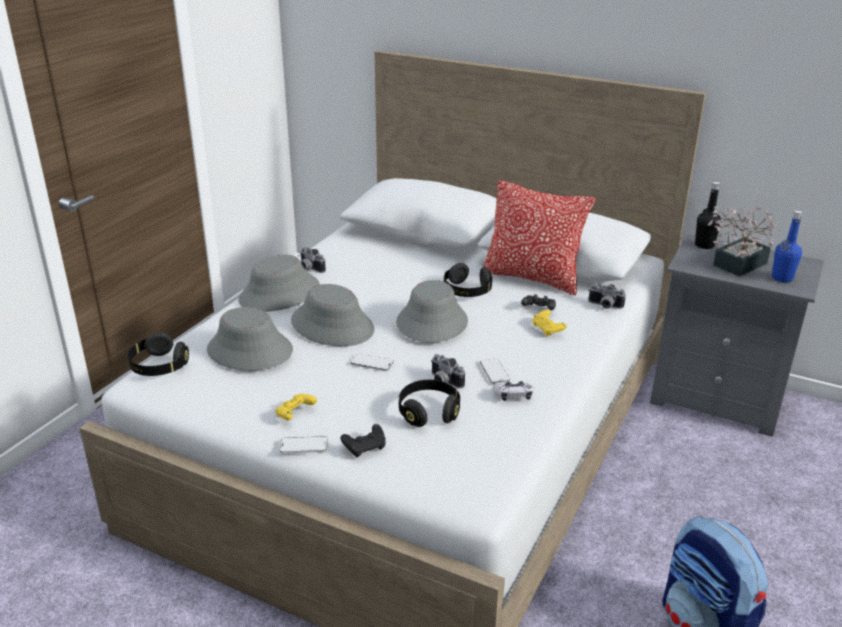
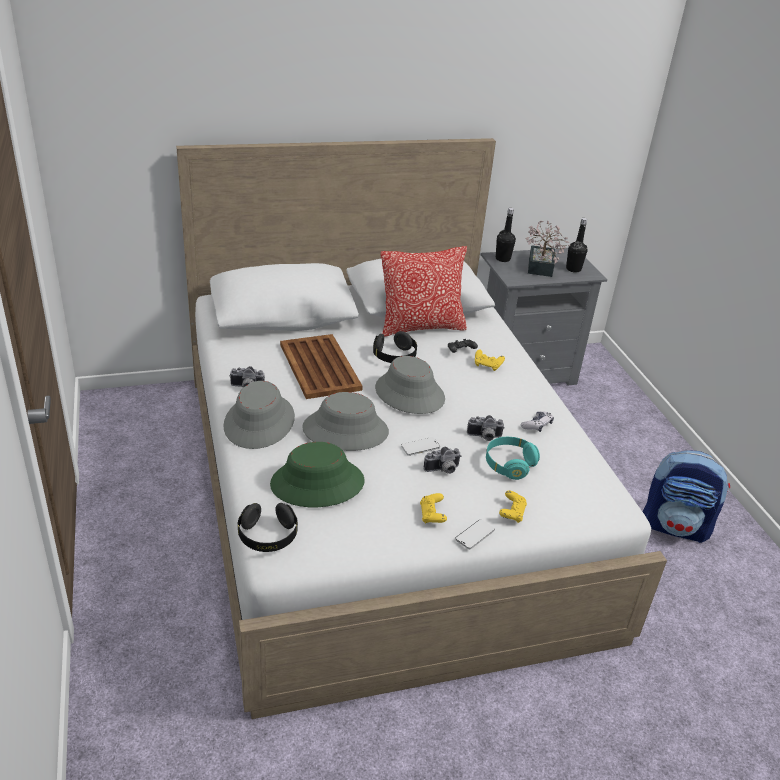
camera: 45 degrees left, 5 degrees up
grey hat [207,307,293,370] -> green hat [270,442,365,507]
black game controller [340,424,386,458] -> yellow game controller [499,490,527,523]
black headphones [399,380,460,427] -> turquoise headphones [486,437,540,480]
phone [480,358,510,384] -> none
camera [588,284,626,309] -> camera moved to [424,447,461,474]
blue bottle [772,210,802,282] -> black bottle [566,218,588,272]
none -> brown tray [280,334,363,399]

